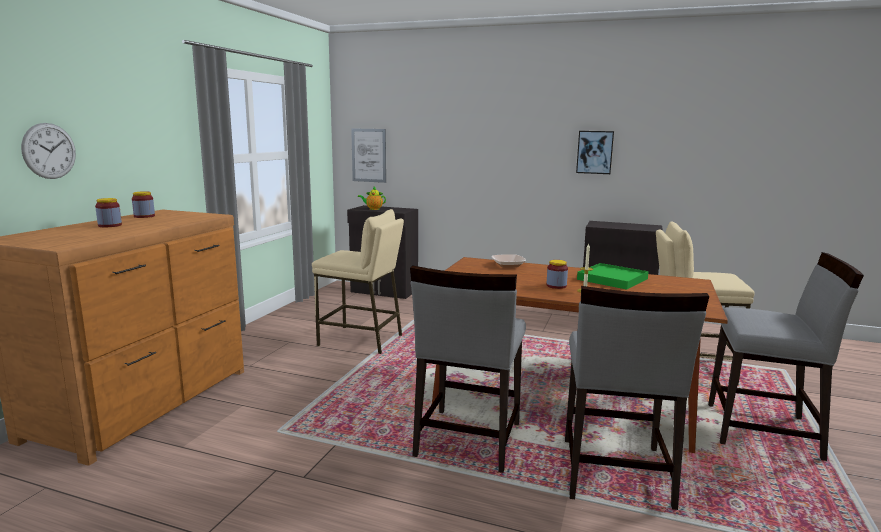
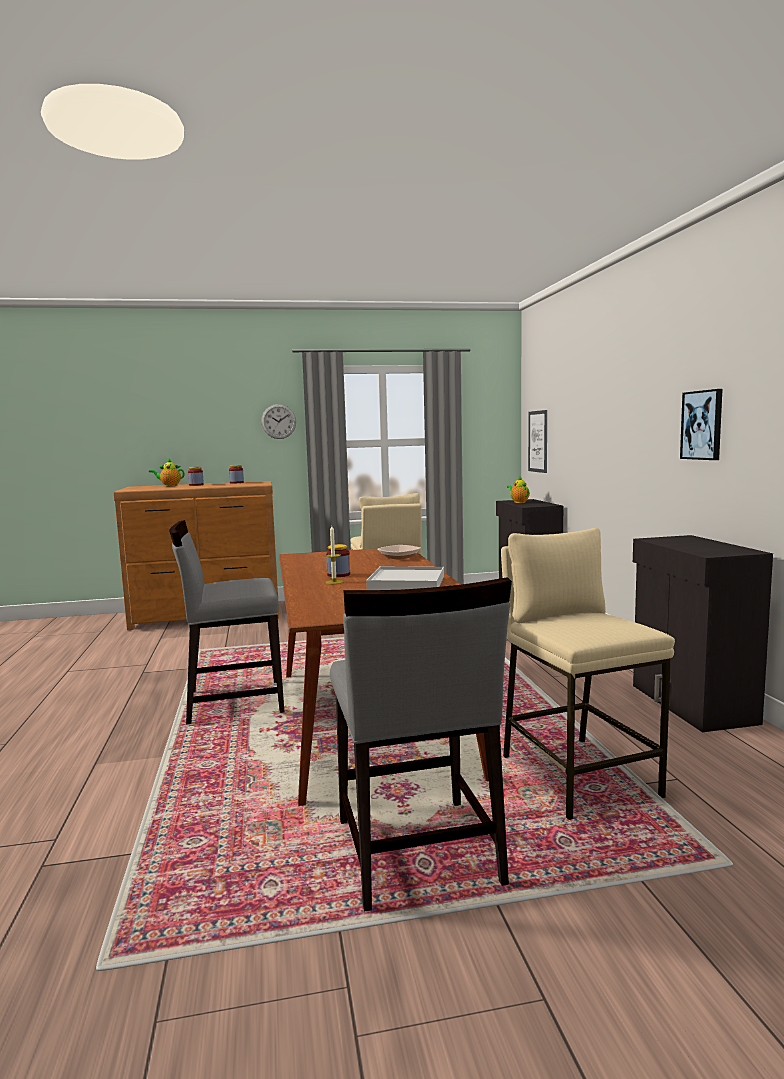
camera: 60 degrees right, 5 degrees down
wall clock [21,123,76,179] -> wall clock moved to [261,404,296,439]
grey chair [565,286,709,510] -> none
green tray [577,263,649,290] -> white tray [366,566,444,590]
none -> teapot [149,458,184,486]

